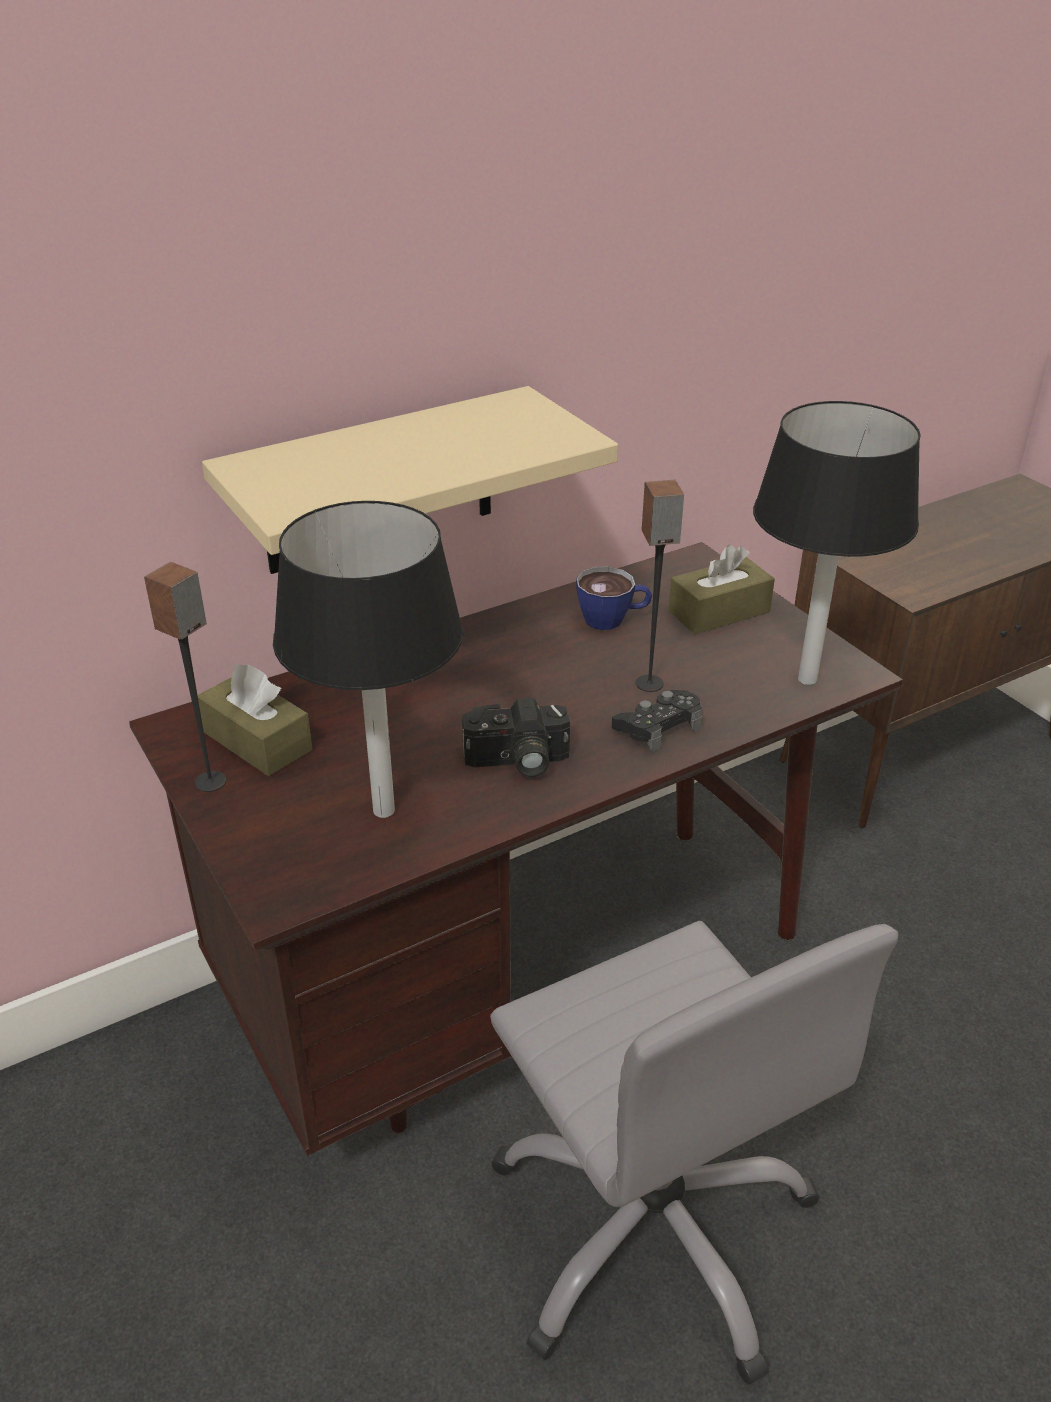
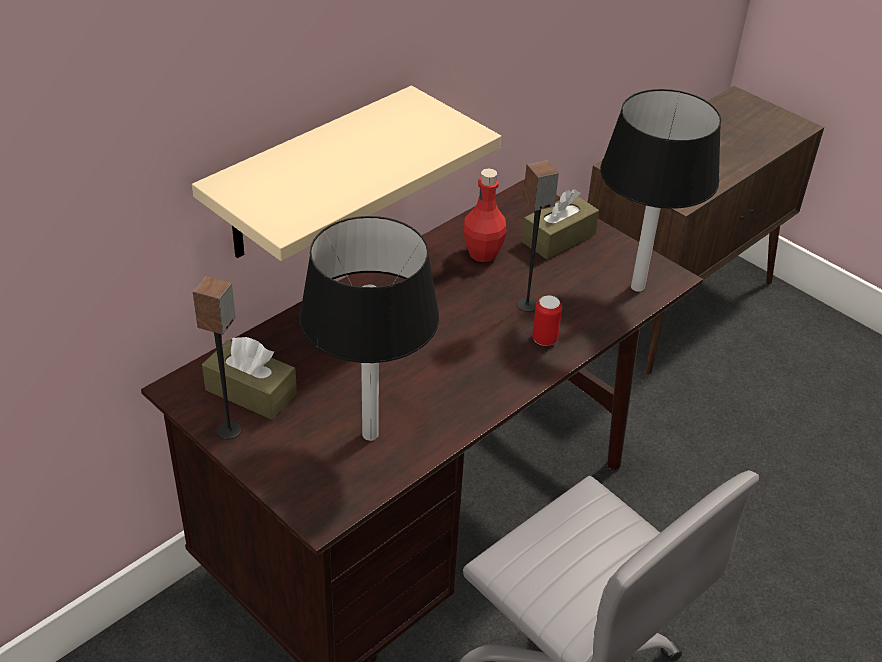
camera: 15 degrees left, 5 degrees up
camera [462,698,570,777] -> none
cup [576,566,652,630] -> red bottle [463,168,507,262]
black game controller [612,690,702,752] -> can [532,295,562,346]

